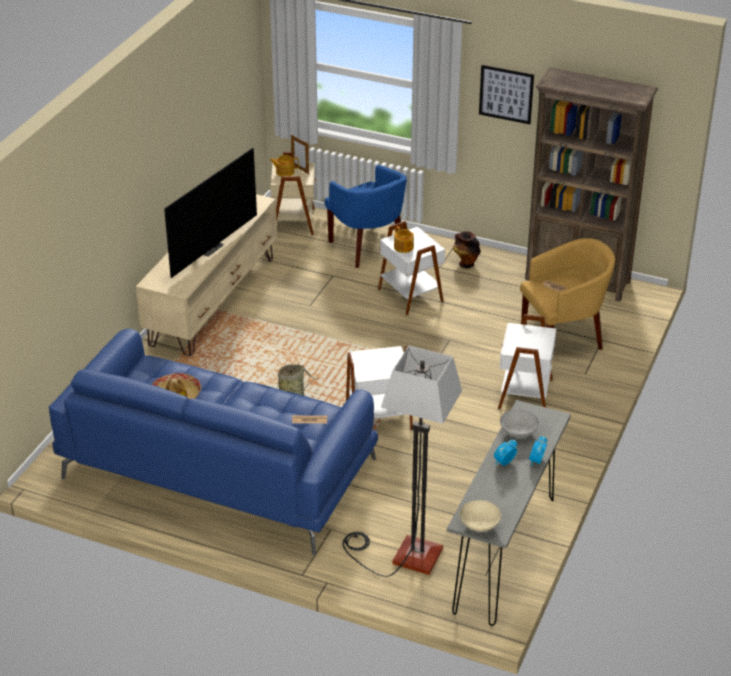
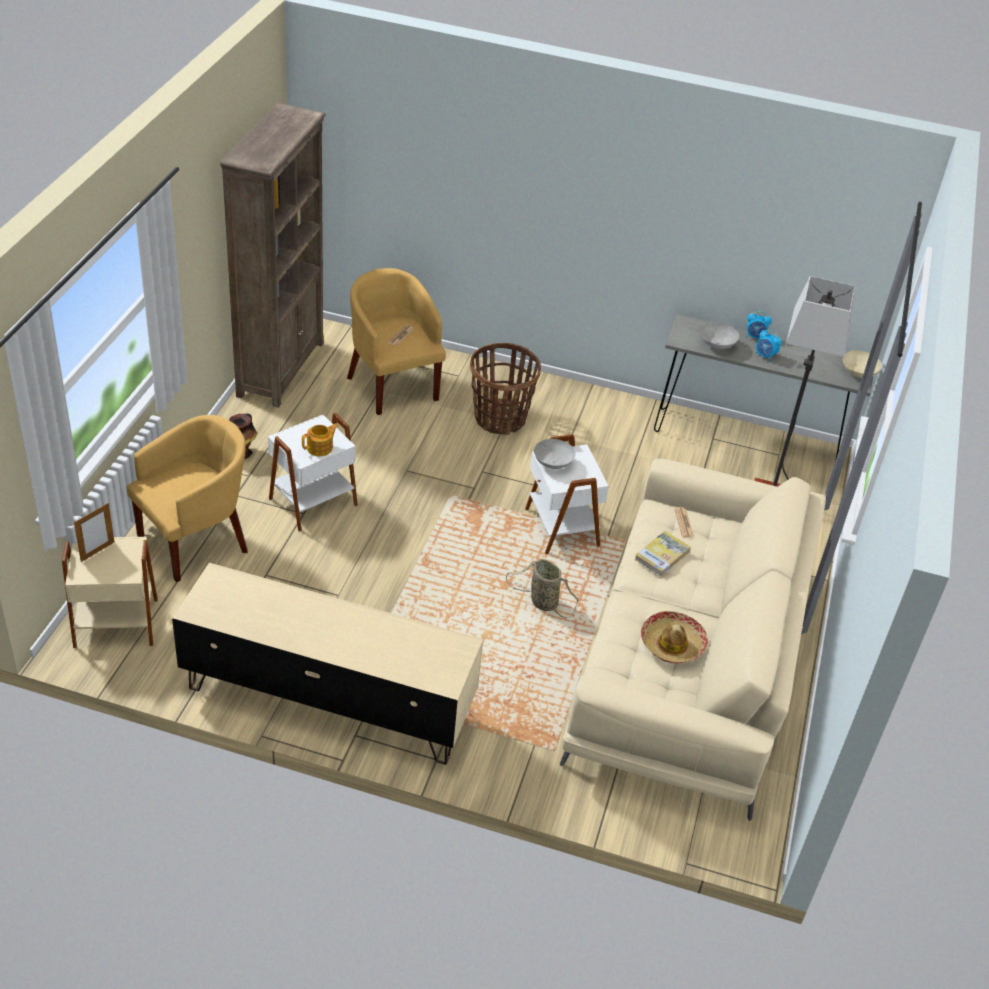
camera: 100 degrees left, 5 degrees up
blue sofa [49,328,378,556] -> beige sofa [560,459,826,821]
television [164,148,257,278] -> none
teapot [270,155,299,177] -> none
blue armchair [324,165,407,268] -> yellow armchair [126,415,248,582]
picture [479,65,534,124] -> none
white side table [498,314,556,409] -> basket [470,343,541,435]
none -> grey bowl [534,439,575,469]
none -> book [634,531,691,576]

